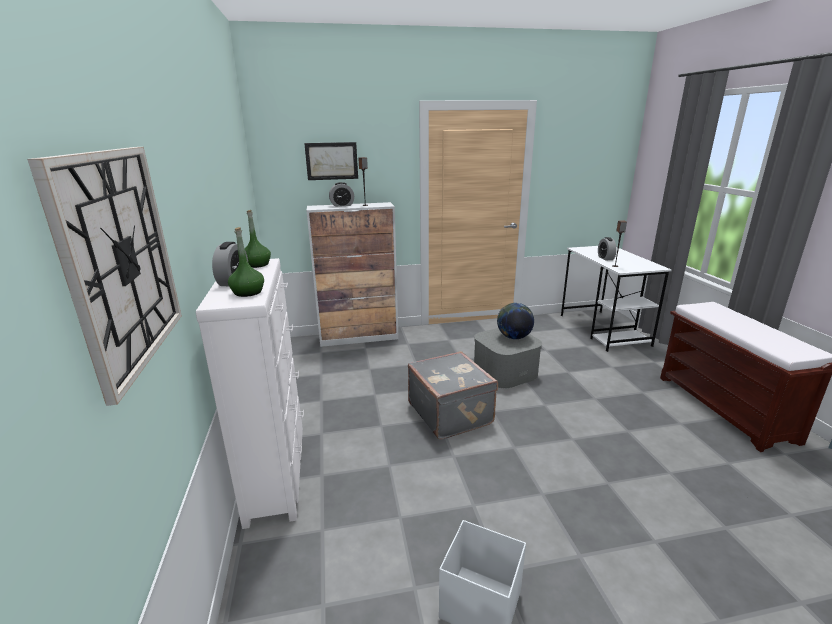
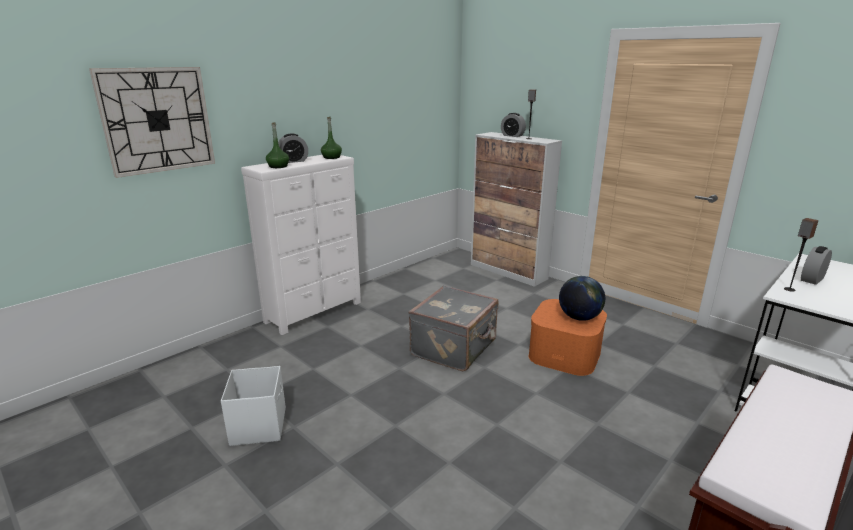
camera: 55 degrees right, 0 degrees up
picture [304,142,358,180] -> none
grey storage box [474,328,542,388] -> orange storage box [529,299,607,376]

